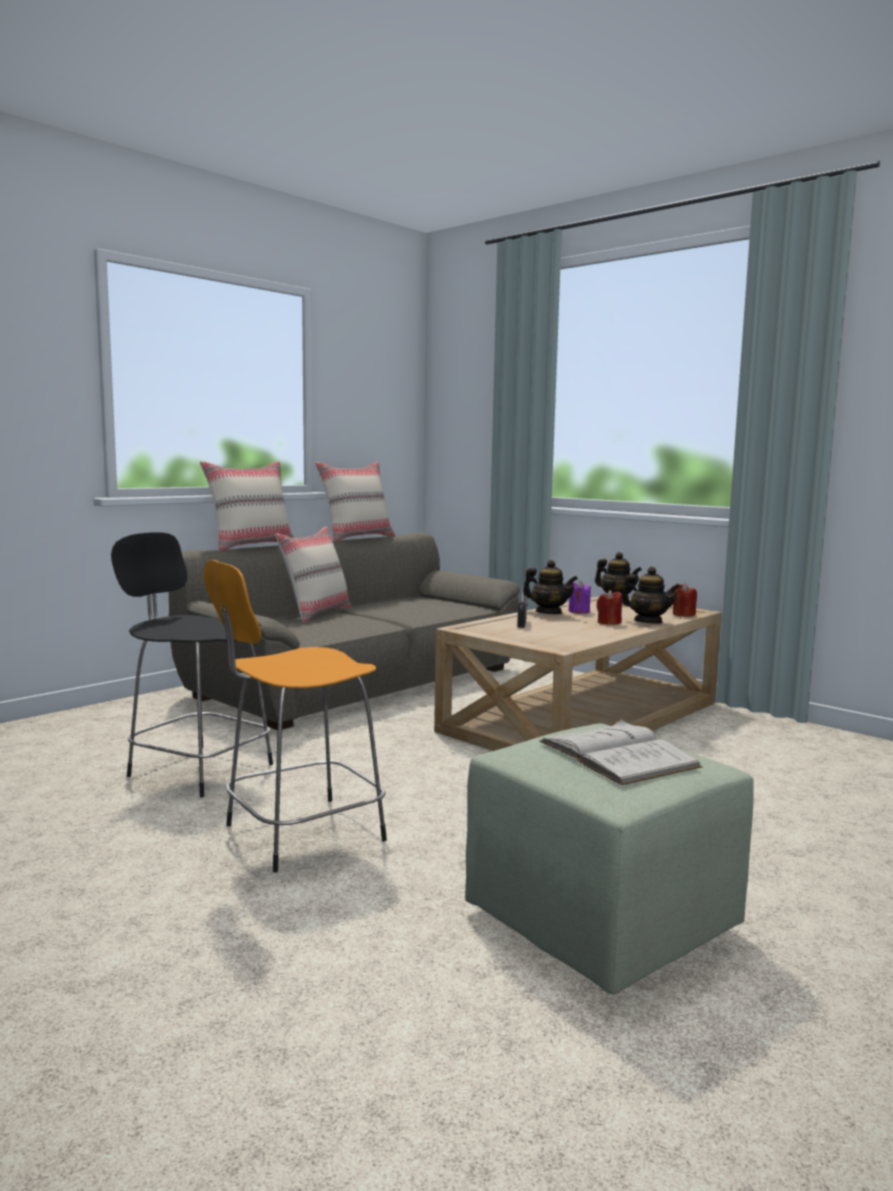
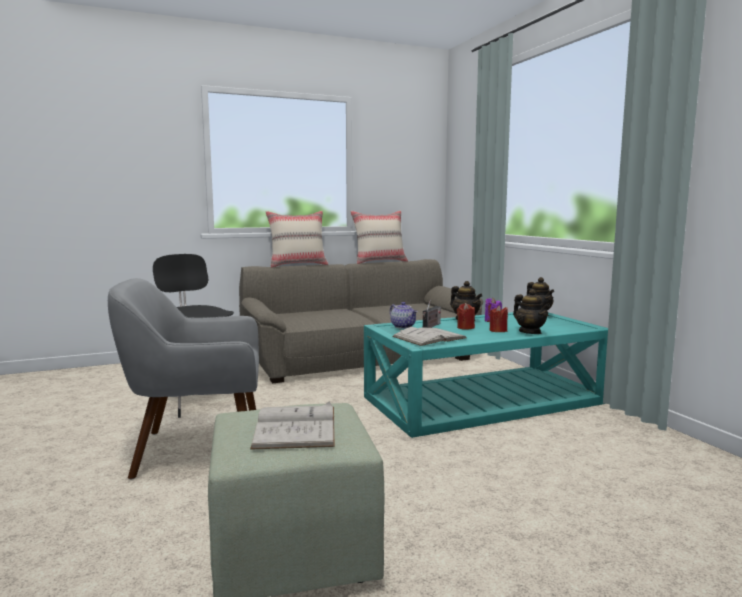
camera: 25 degrees right, 0 degrees up
orange stool [204,560,387,872] -> grey armchair [108,278,259,480]
beige pillow [275,527,352,623] -> none
beige coffee table [434,596,722,751] -> turquoise coffee table [364,312,608,438]
red candle [673,583,697,617] -> red candle moved to [457,303,475,330]
none -> teapot [390,302,418,329]
none -> white book [392,327,466,346]

